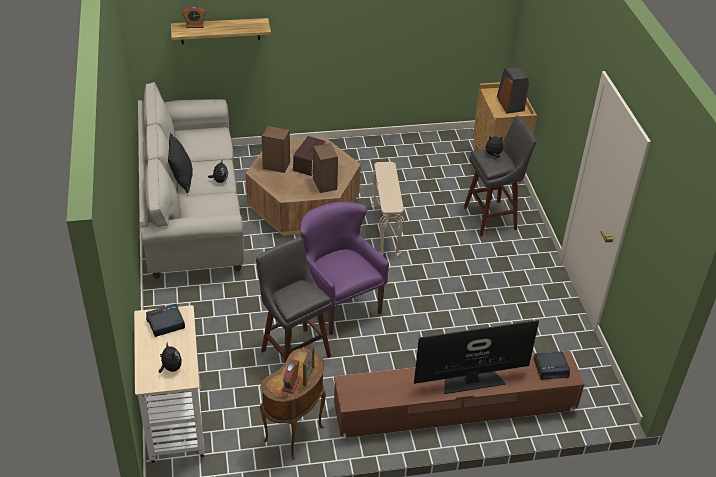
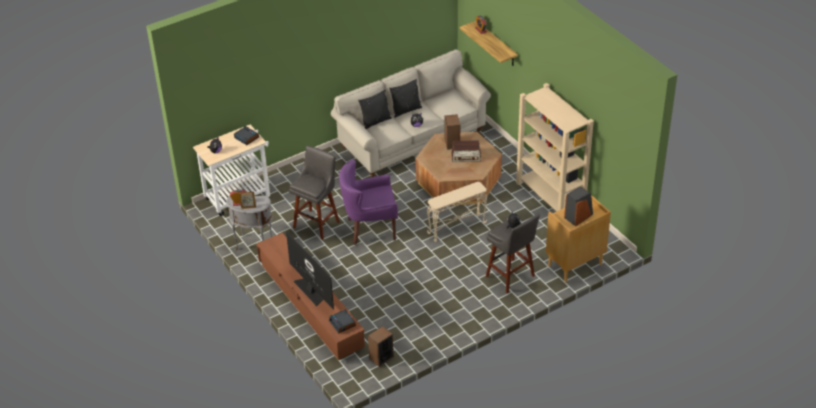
camera: 70 degrees right, 0 degrees up
brown side table [260,348,326,459] -> grey side table [226,196,273,250]
purple armchair [300,202,389,335] -> purple armchair turned 135 degrees counterclockwise [339,160,398,245]
speaker [313,143,338,193] -> speaker moved to [368,326,394,367]
none -> black pillow [358,90,392,129]
none -> beige bookcase [516,83,594,212]

